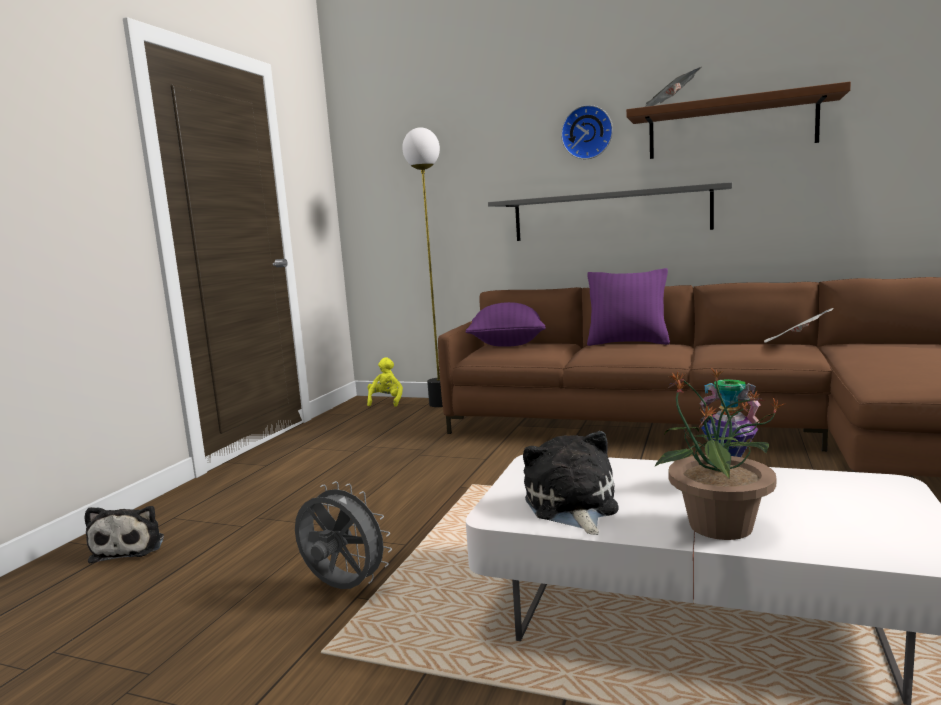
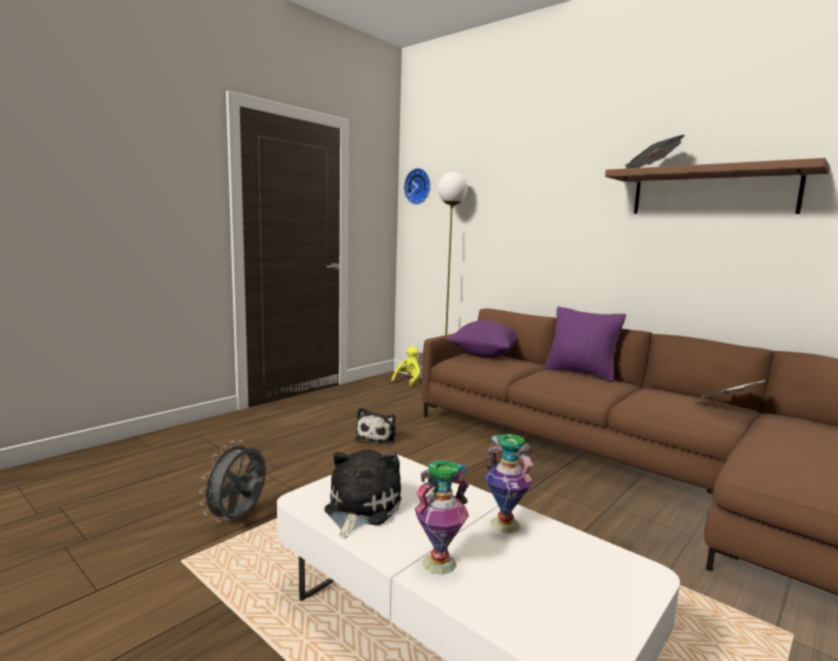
camera: 20 degrees right, 0 degrees up
plush toy [84,506,164,564] -> plush toy moved to [355,408,396,444]
grey fan [295,481,392,589] -> grey fan turned 120 degrees counterclockwise [199,440,266,522]
grey shelf [488,182,732,241] -> none
wall clock [561,105,613,159] -> wall clock moved to [404,168,431,205]
potted plant [654,367,786,540] -> vase [415,460,469,575]

